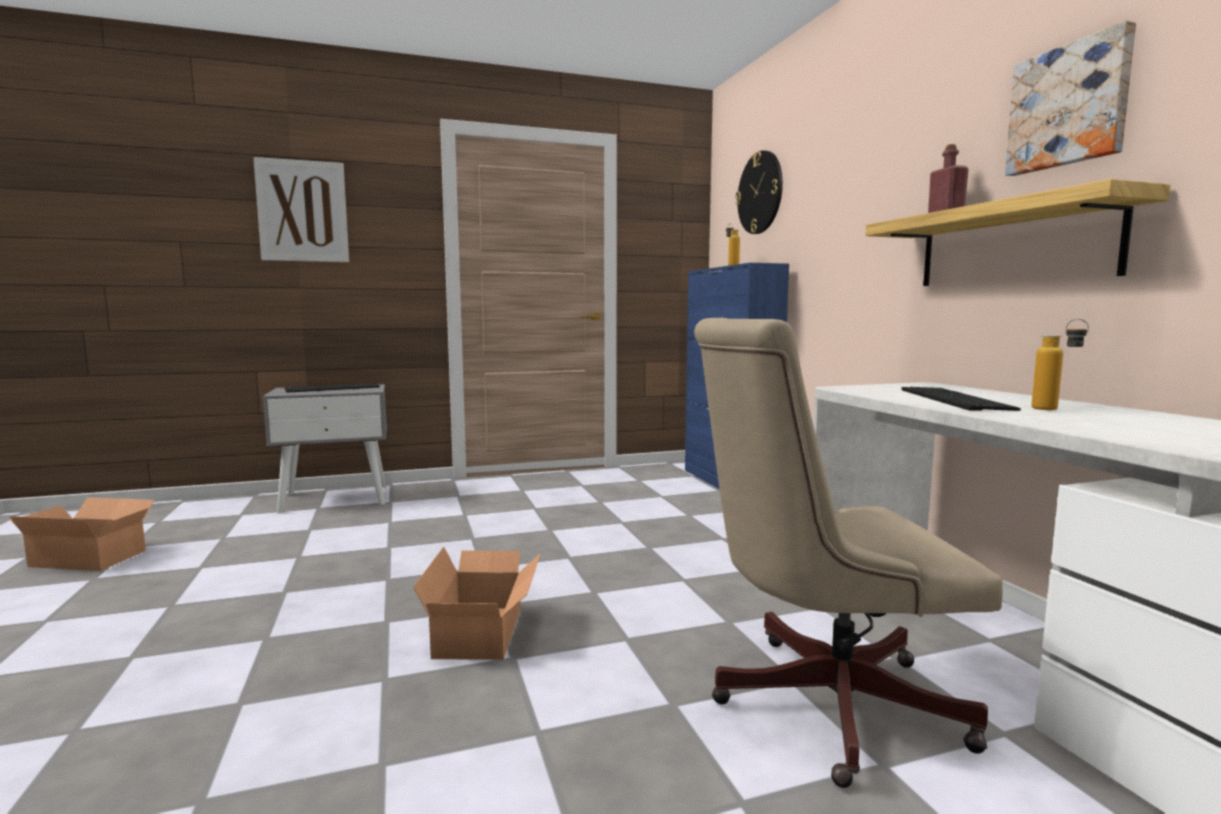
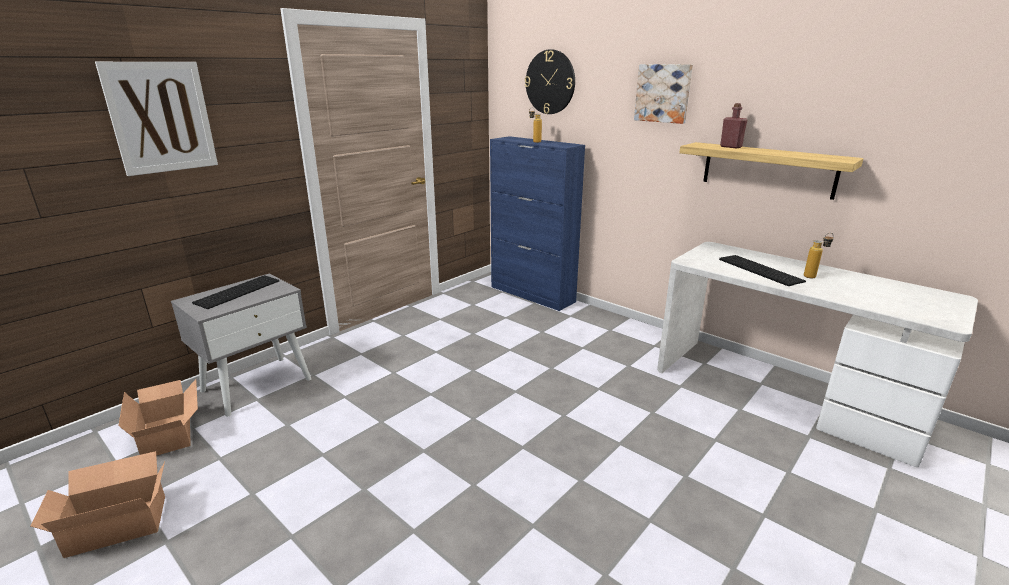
camera: 30 degrees left, 15 degrees up
cardboard box [413,547,541,660] -> cardboard box moved to [118,379,198,456]
beige office chair [694,318,1003,788] -> none
picture [1005,20,1136,176] -> picture moved to [634,64,693,124]

